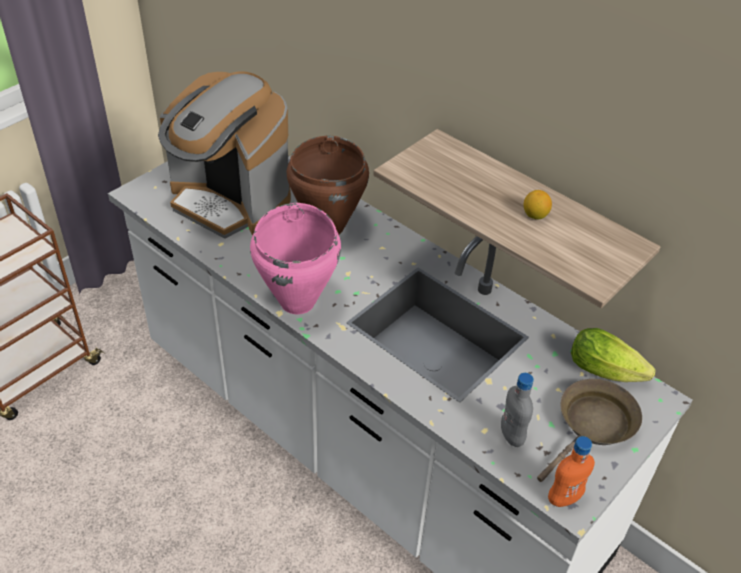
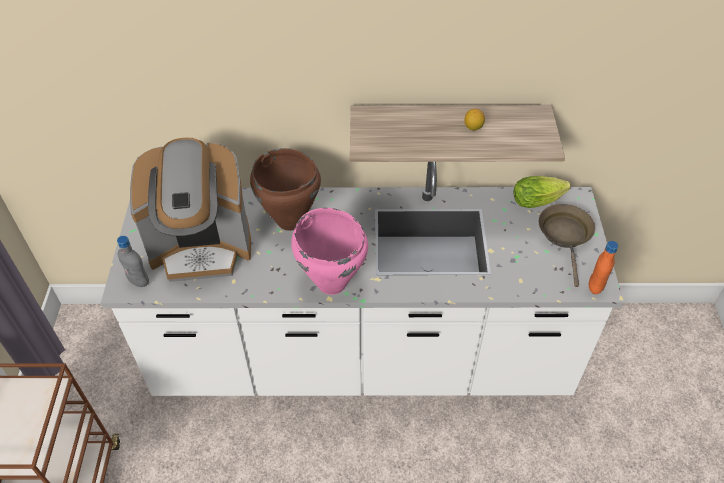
camera: 40 degrees left, 5 degrees up
grey bottle [501,373,534,447] -> grey bottle moved to [117,236,149,287]

